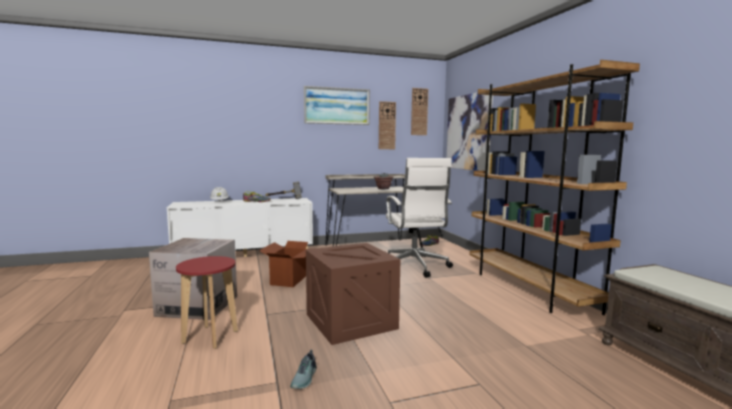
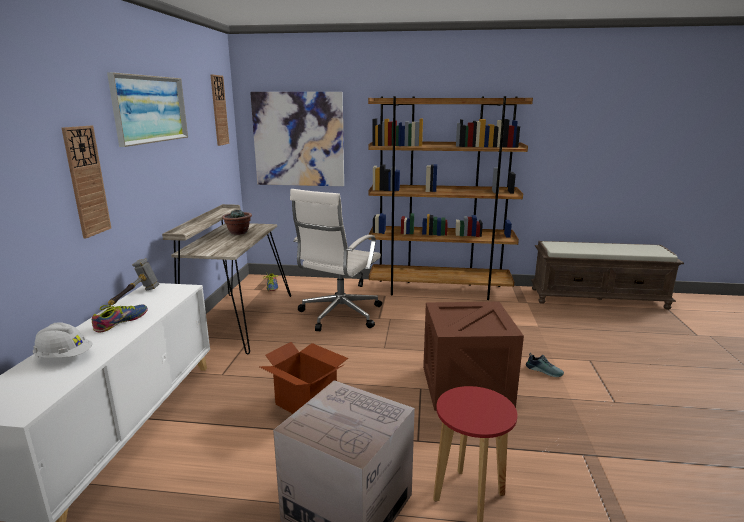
camera: 65 degrees left, 10 degrees up
shoe [290,350,317,389] -> shoe moved to [526,353,564,377]
wall clock [379,101,396,149] -> wall clock moved to [62,126,111,238]
white office chair [386,158,453,278] -> white office chair turned 105 degrees clockwise [290,189,382,331]

